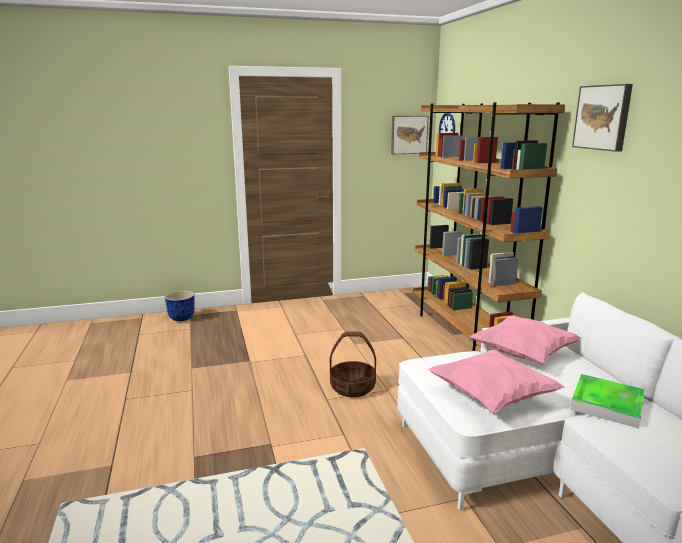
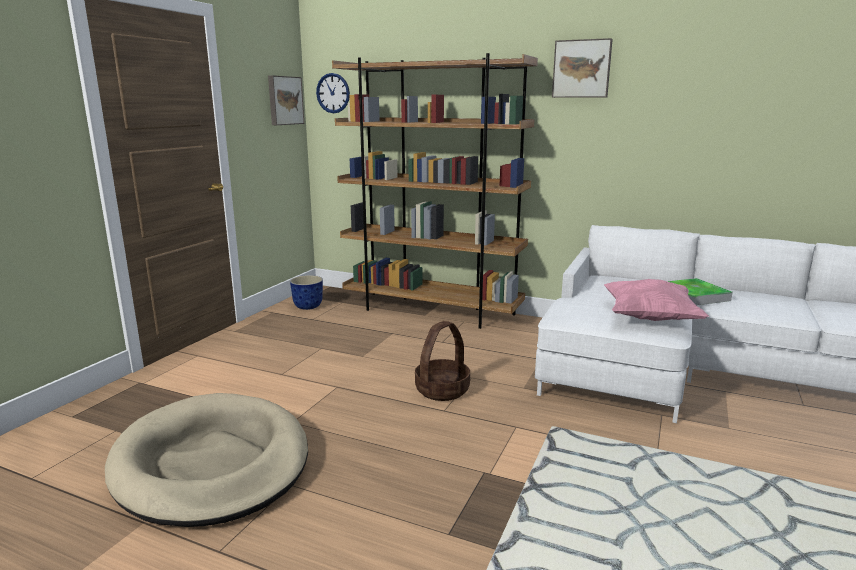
camera: 50 degrees left, 0 degrees up
planter [165,290,195,321] -> planter moved to [290,275,323,310]
pink pillow [469,316,581,365] -> none
none -> beige dog bed [105,393,308,527]

